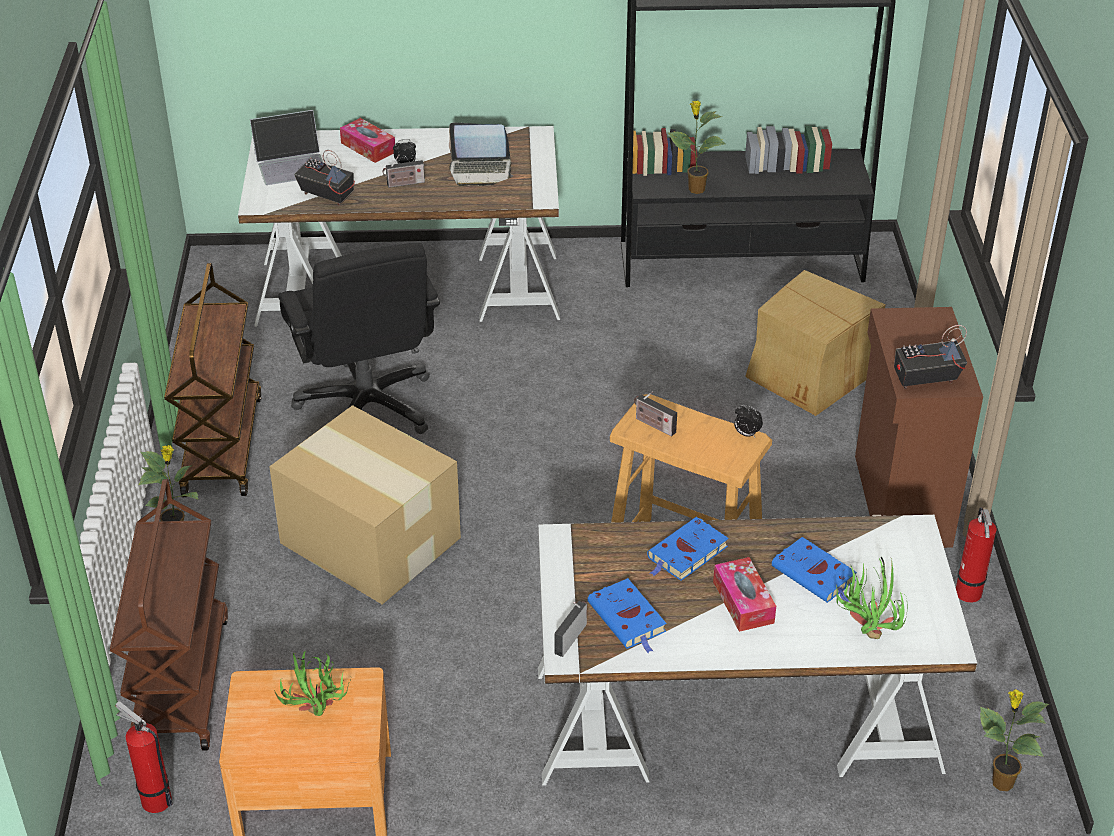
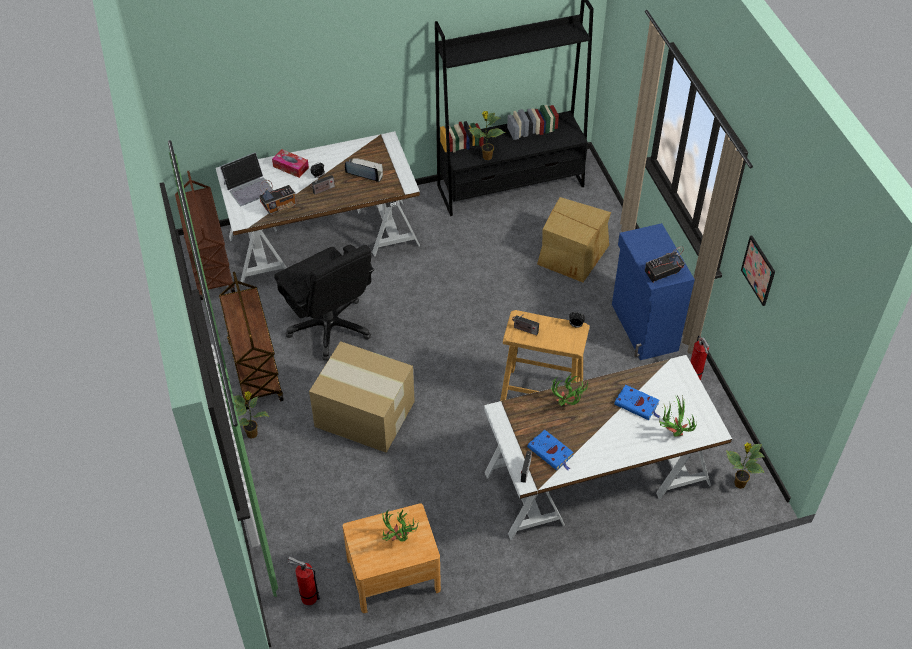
camera: 15 degrees left, 10 degrees up
brown cart [110,479,228,751] -> brown cart moved to [175,171,235,300]
radio [294,150,355,206] -> radio turned 135 degrees clockwise [259,180,296,216]
laptop [449,123,513,186] -> laptop turned 150 degrees counterclockwise [345,158,383,182]
blue book [647,517,729,581] -> potted plant [551,373,590,406]
tissue box [713,557,776,632] -> none
brown cabinet [855,307,983,548] -> blue cabinet [612,223,695,360]
none -> picture [741,236,775,306]

